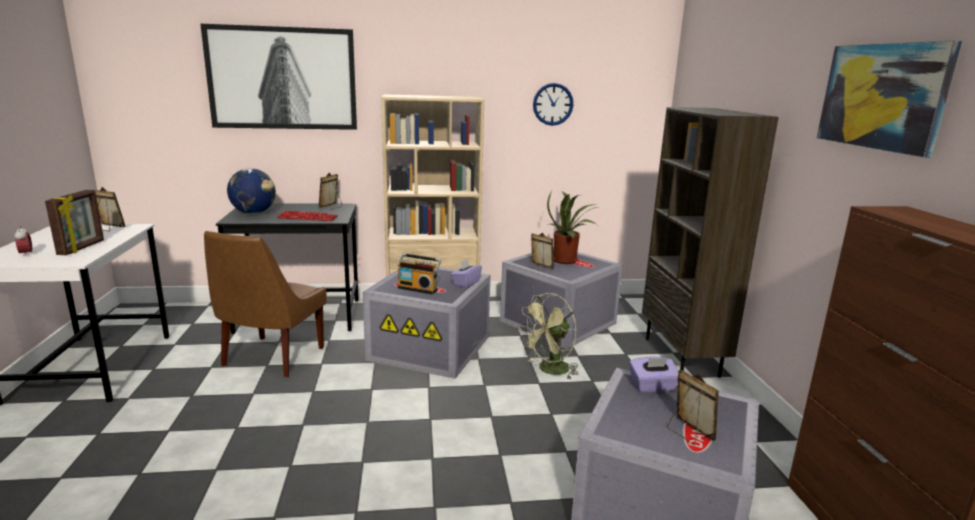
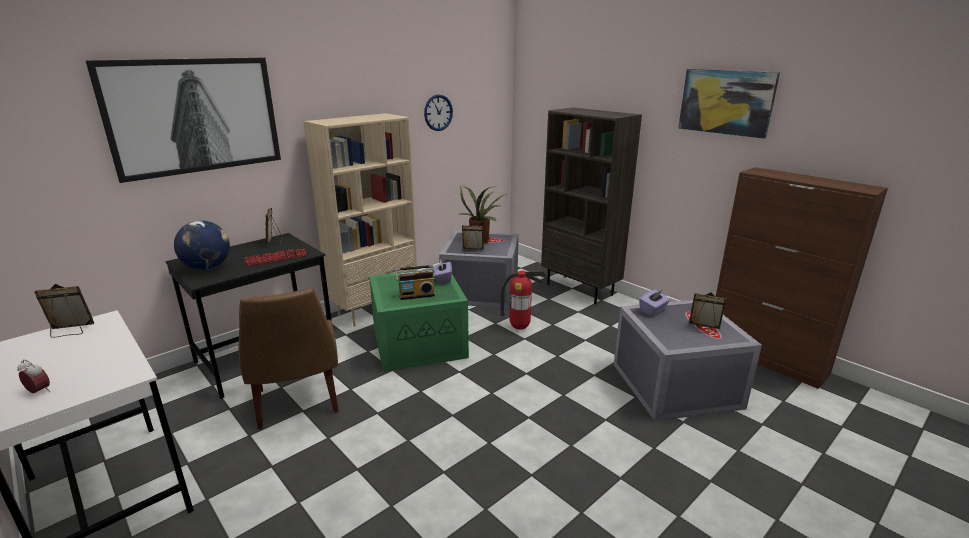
camera: 35 degrees left, 5 degrees up
picture frame [45,190,104,255] -> none
grey storage box [363,267,491,379] -> green storage box [369,269,469,372]
green fan [518,293,578,379] -> fire extinguisher [500,271,546,330]

